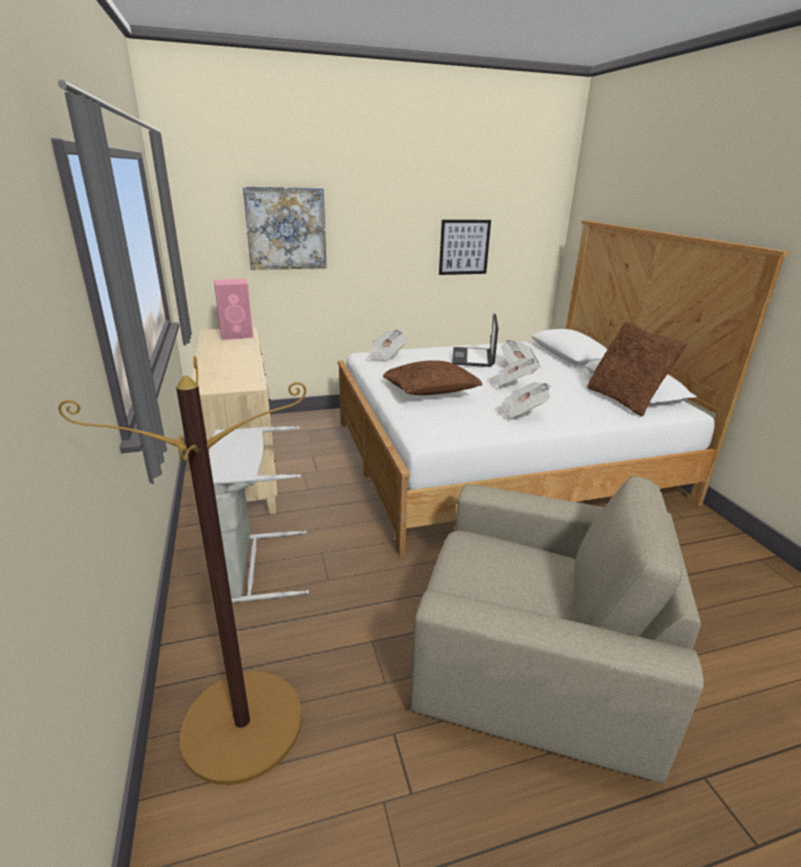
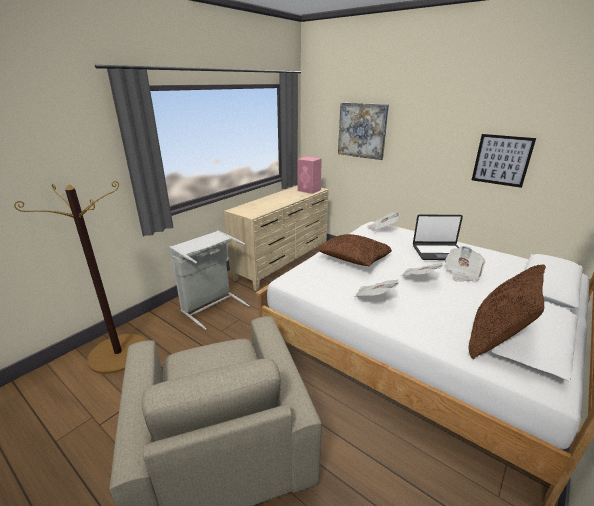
camera: 55 degrees right, 0 degrees up
laptop [452,313,499,367] -> laptop turned 150 degrees counterclockwise [413,215,463,260]

